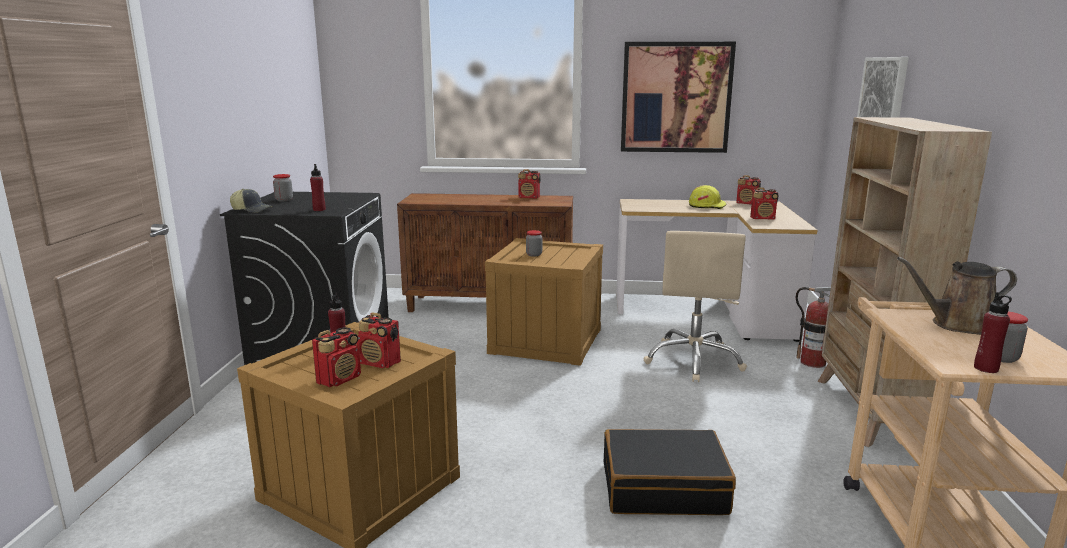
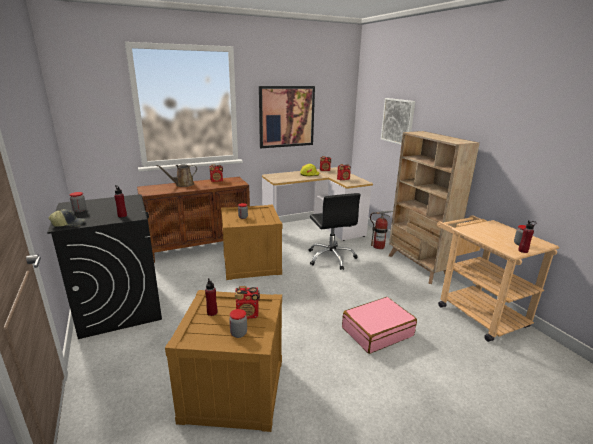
camera: 30 degrees left, 5 degrees up
radio [312,327,361,387] -> jar [229,309,247,338]
black suitcase [604,429,736,515] -> pink suitcase [342,297,417,354]
beige office chair [644,231,747,382] -> black office chair [309,193,361,270]
brown watering can [897,257,1017,335] -> brown watering can moved to [156,164,197,187]

